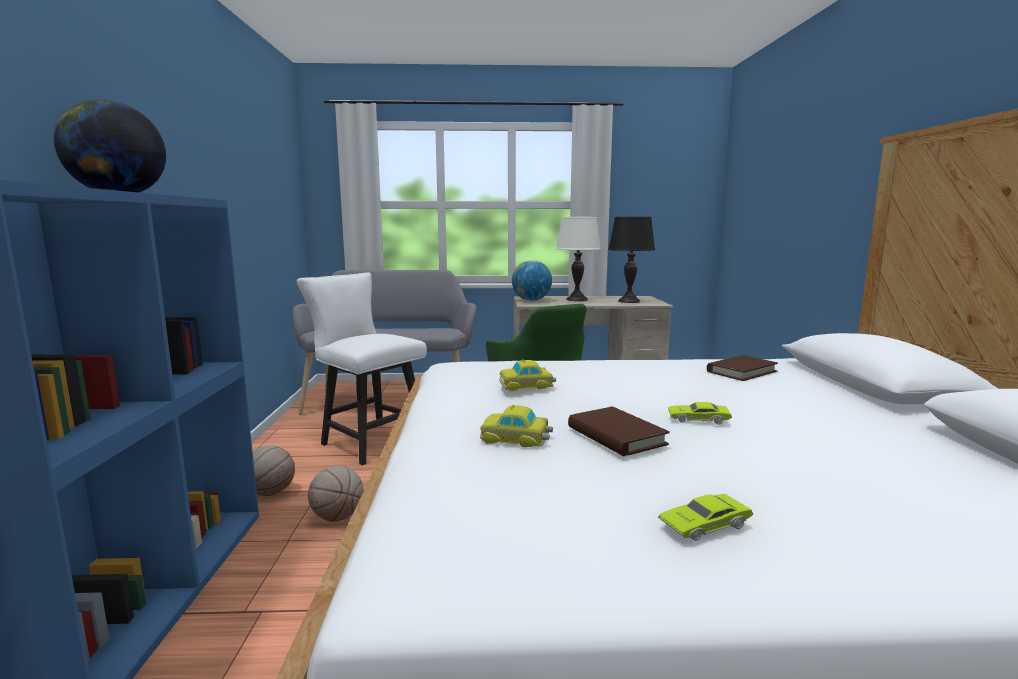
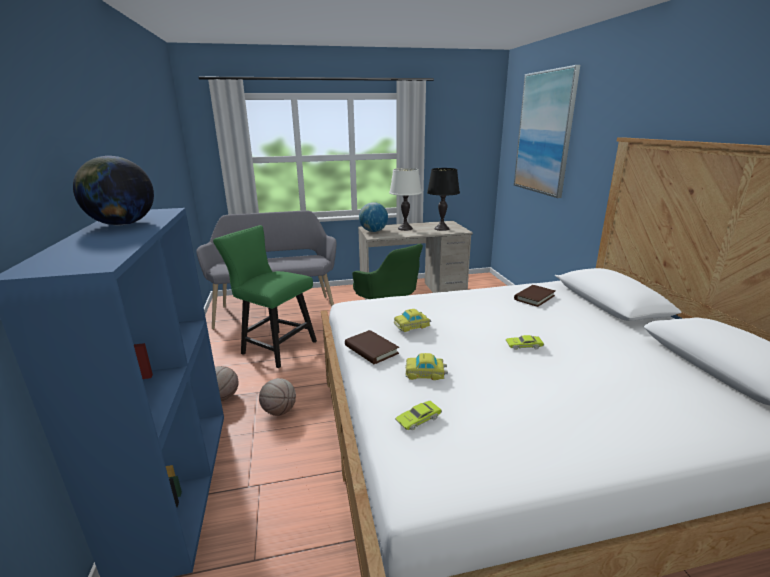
camera: 10 degrees left, 10 degrees up
white chair [297,272,427,465] -> green chair [213,225,317,368]
brown book [568,406,670,456] -> brown book moved to [345,330,399,364]
green toy car [658,494,753,541] -> green toy car moved to [395,401,442,430]
none -> picture [514,65,580,198]

